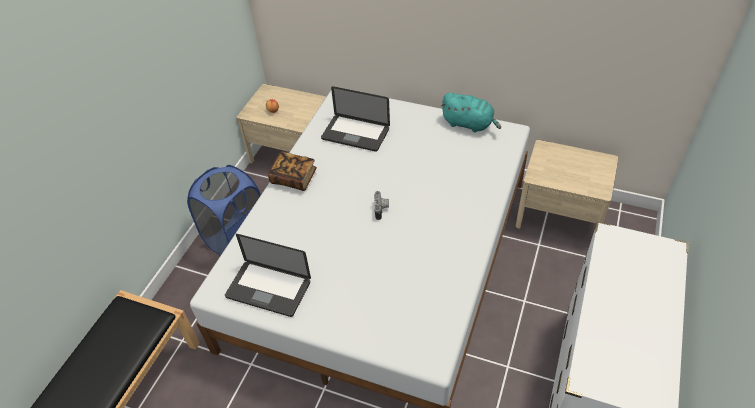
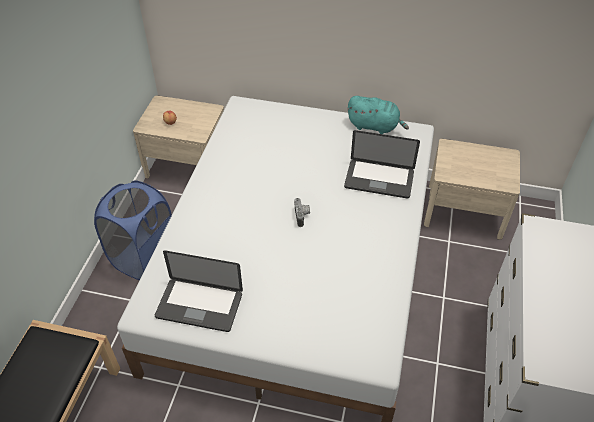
camera: 10 degrees left, 0 degrees up
book [268,152,317,191] -> none
laptop [321,86,390,152] -> laptop moved to [344,130,420,199]

